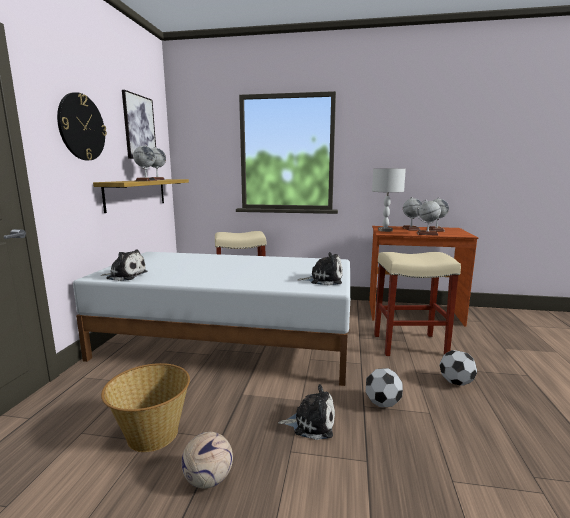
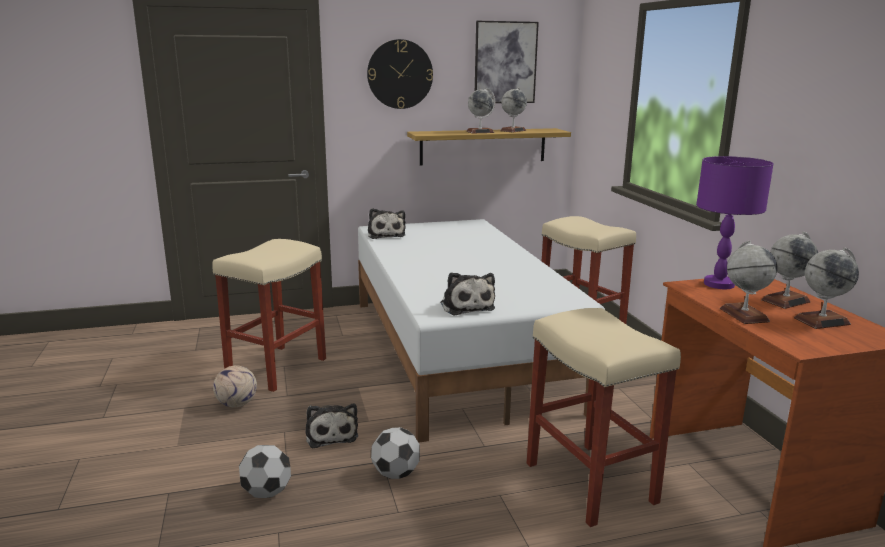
camera: 65 degrees right, 5 degrees up
basket [101,363,190,452] -> beige stool [212,239,326,392]
grey table lamp [372,168,406,232] -> purple table lamp [696,156,774,289]
football [440,350,477,385] -> football moved to [239,445,291,498]

